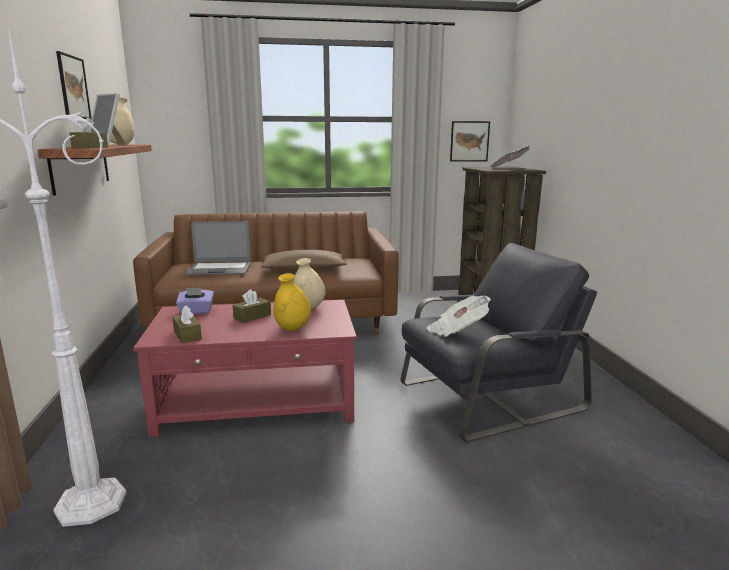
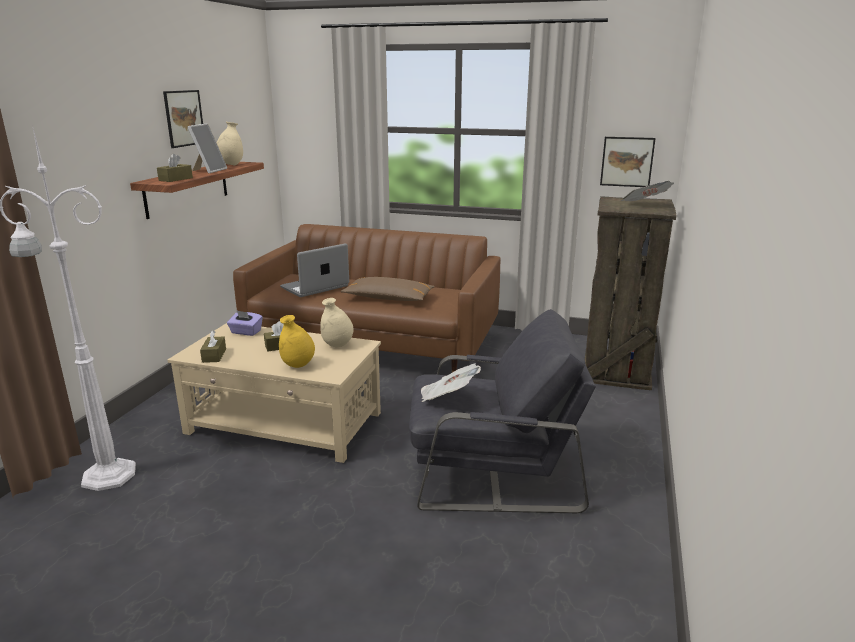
camera: 25 degrees right, 5 degrees up
picture frame [90,93,128,146] -> picture frame turned 135 degrees counterclockwise [188,123,227,173]
red coffee table [133,300,357,437] -> beige coffee table [167,323,381,463]
laptop [185,221,251,275] -> laptop turned 120 degrees clockwise [280,243,349,297]

